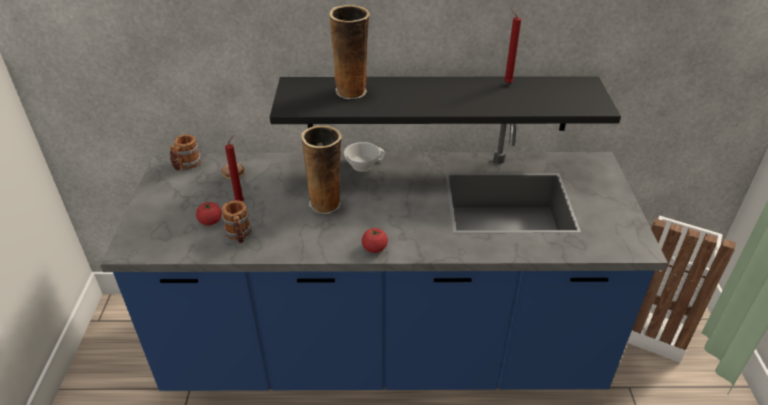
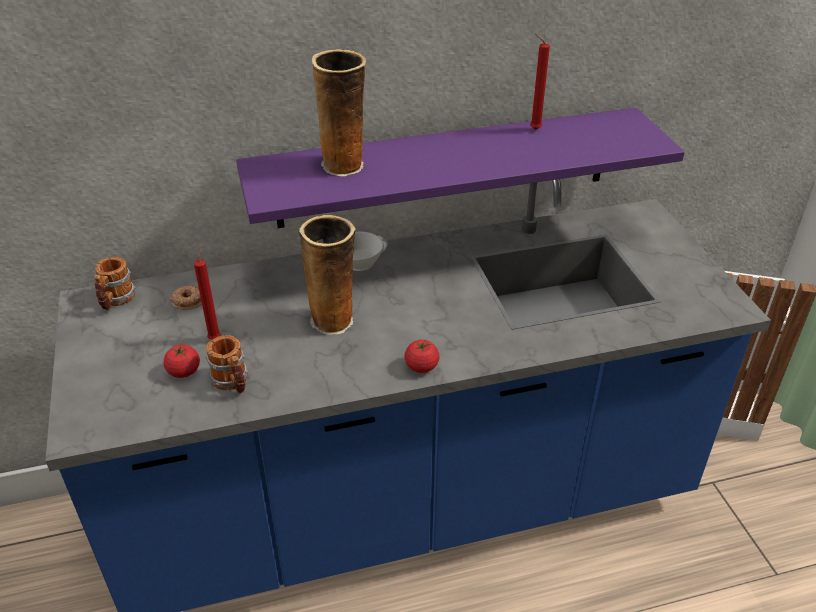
camera: 15 degrees left, 0 degrees up
black shelf [270,76,621,131] -> purple shelf [236,107,685,228]

